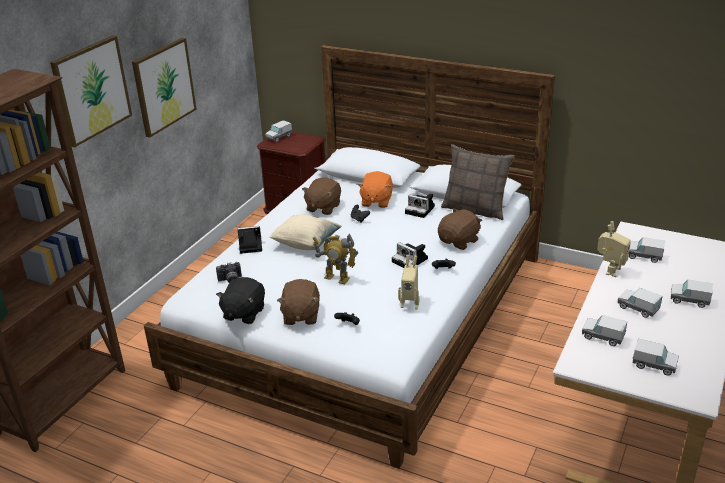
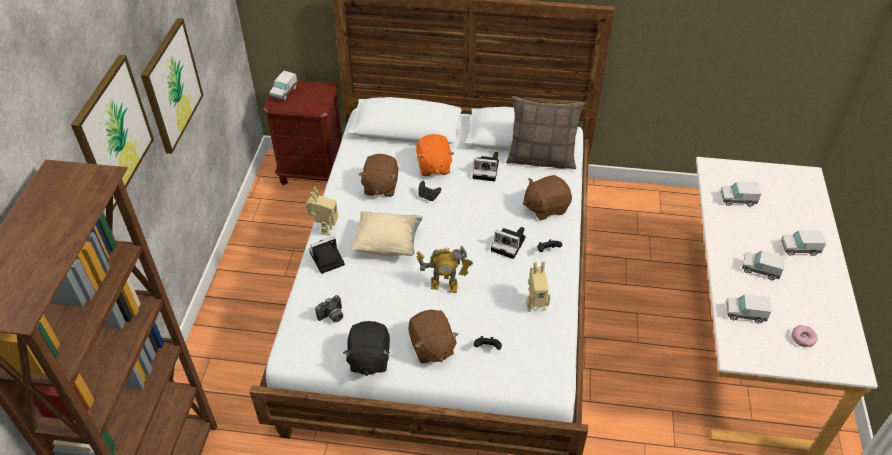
camera: 20 degrees left, 15 degrees up
brown plush toy [438,208,482,250] -> brown plush toy turned 135 degrees counterclockwise [523,175,572,220]
toy robot [597,221,631,277] -> toy robot moved to [306,186,338,236]
toy truck [633,339,679,375] -> donut [791,325,818,347]

